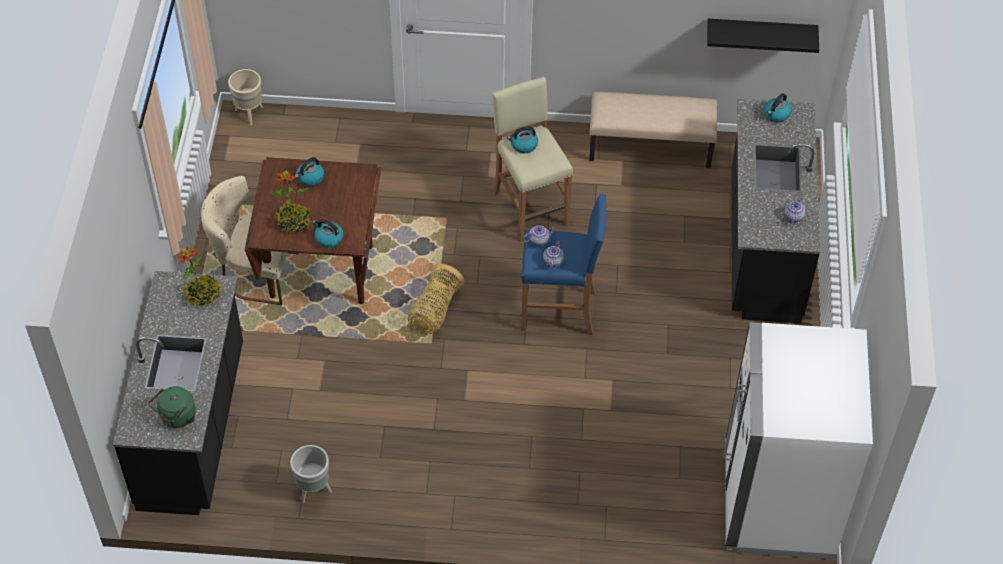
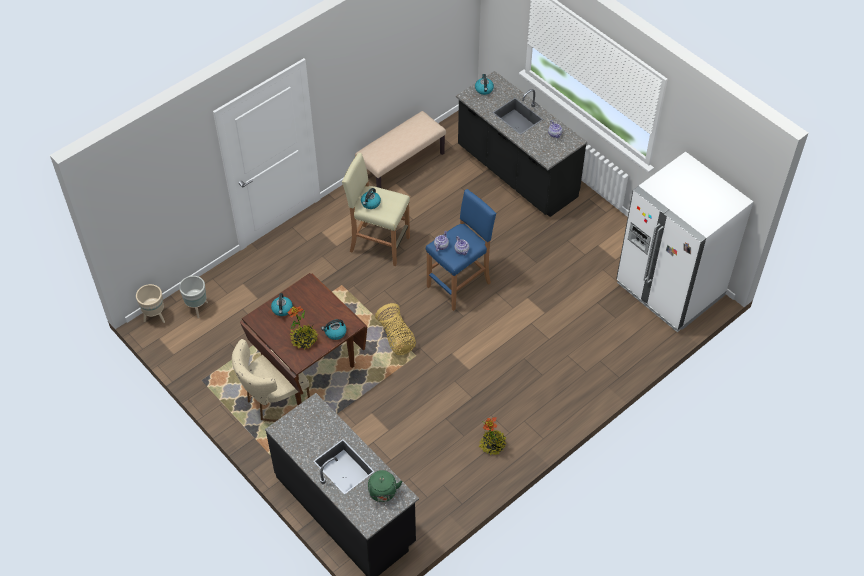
camera: 45 degrees left, 0 degrees up
potted plant [177,248,222,308] -> potted plant moved to [479,417,506,455]
grey planter [290,445,332,503] -> grey planter moved to [179,276,208,318]
black shelf [707,19,819,53] -> none

